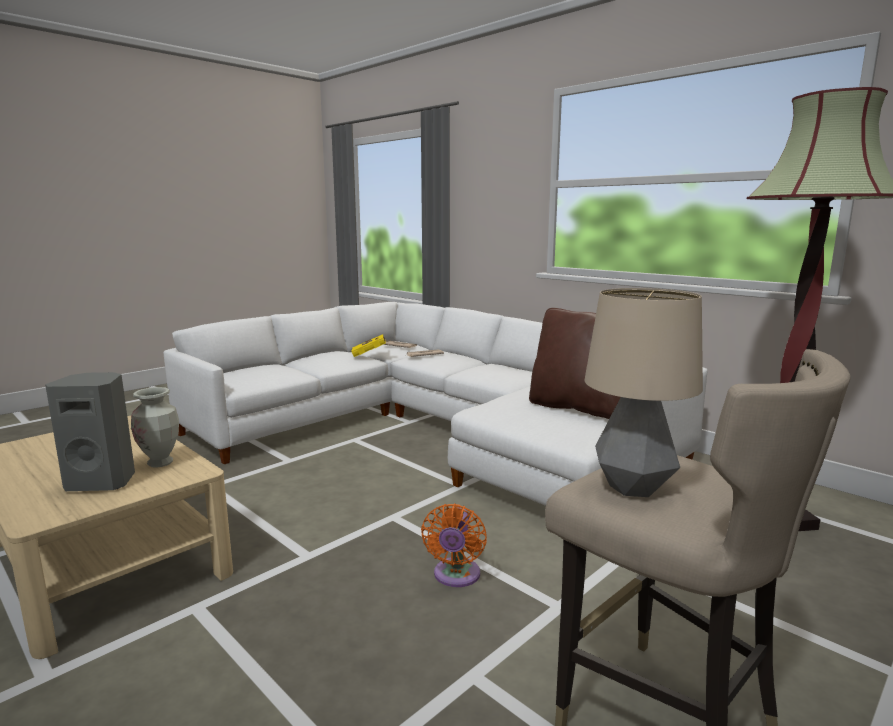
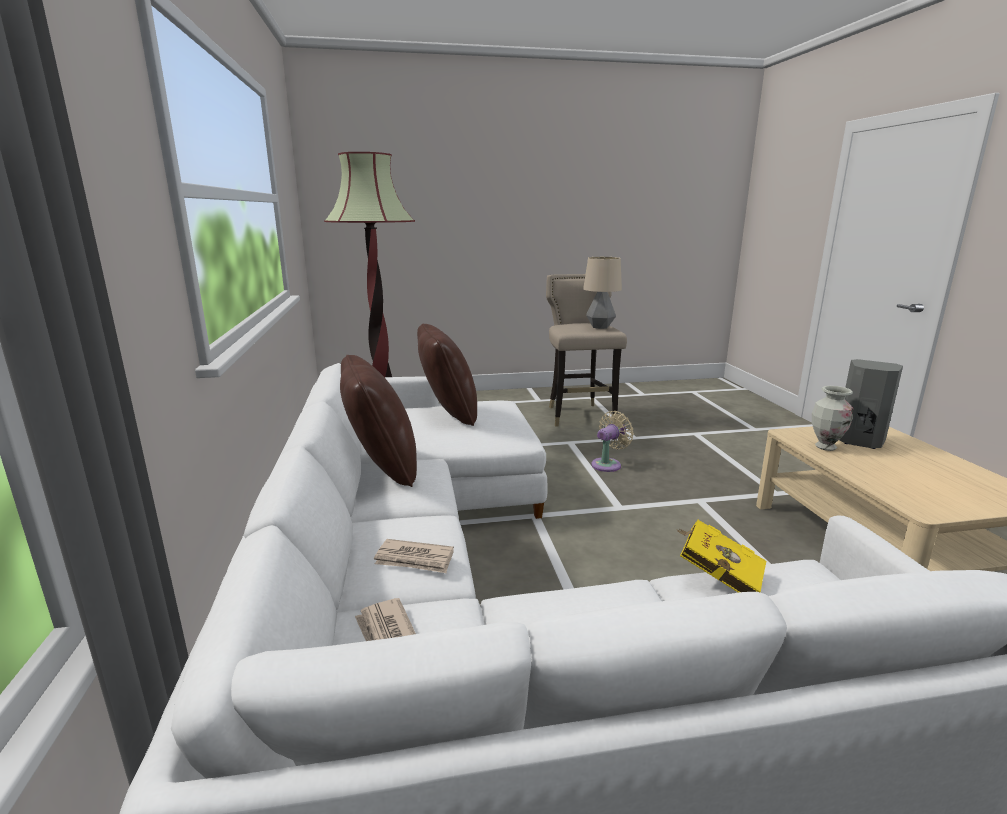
camera: 145 degrees left, 5 degrees up
yellow book [351,334,390,357] -> yellow book moved to [676,520,767,593]
orange fan [421,504,487,587] -> beige fan [591,411,634,472]
none -> brown pillow [340,355,417,487]

